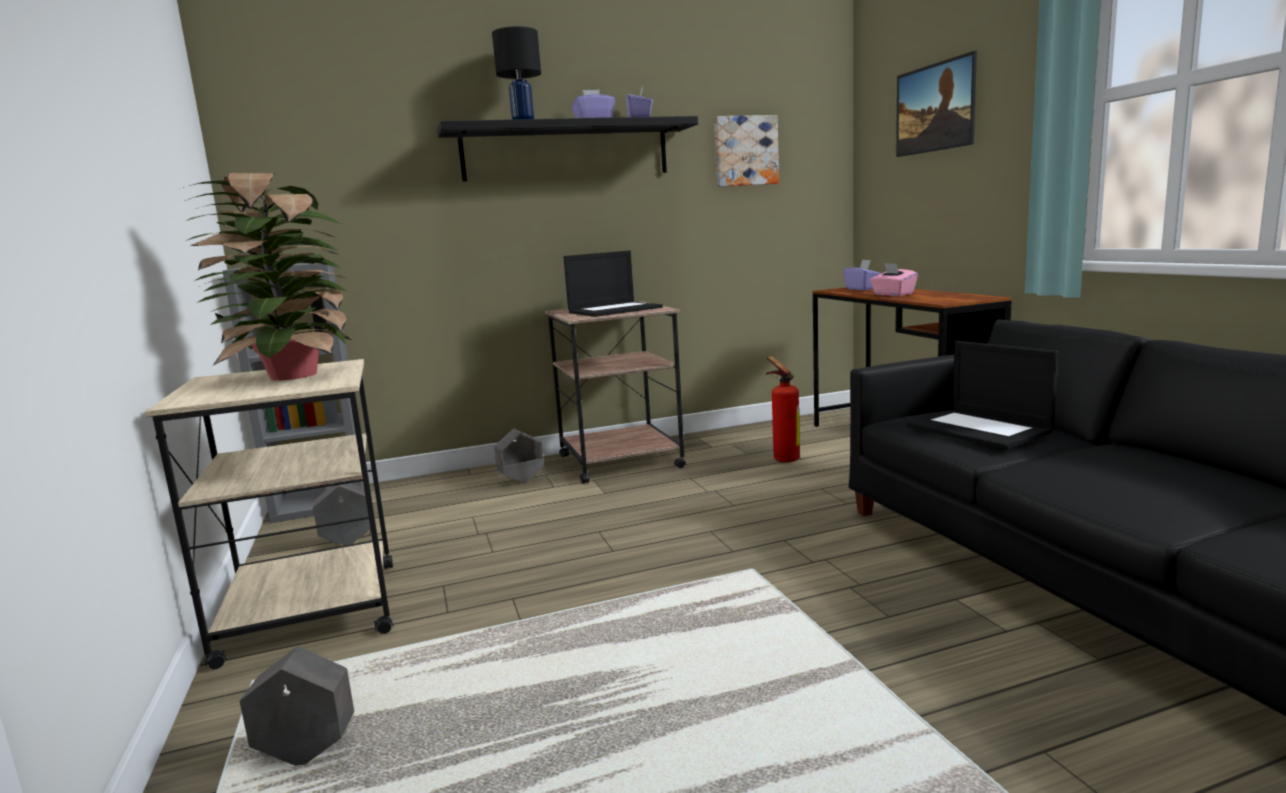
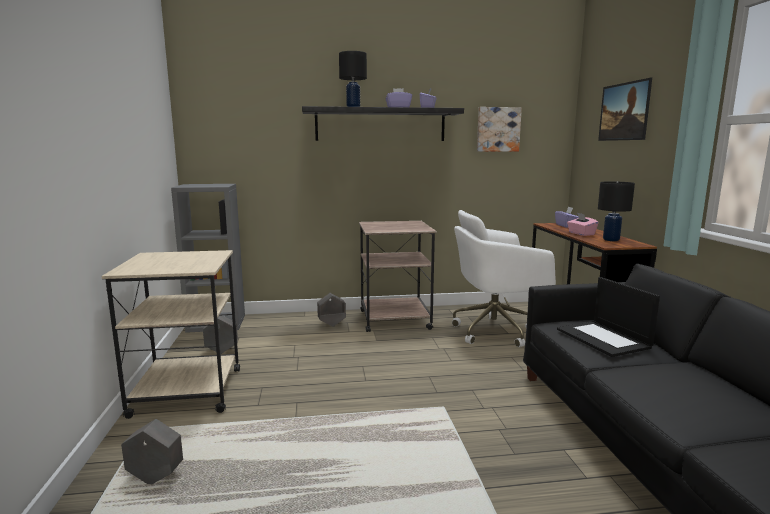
camera: 10 degrees right, 0 degrees up
potted plant [183,173,351,381] -> none
laptop [564,251,663,317] -> none
fire extinguisher [766,356,800,462] -> white office chair [452,210,556,347]
none -> black table lamp [598,181,635,241]

